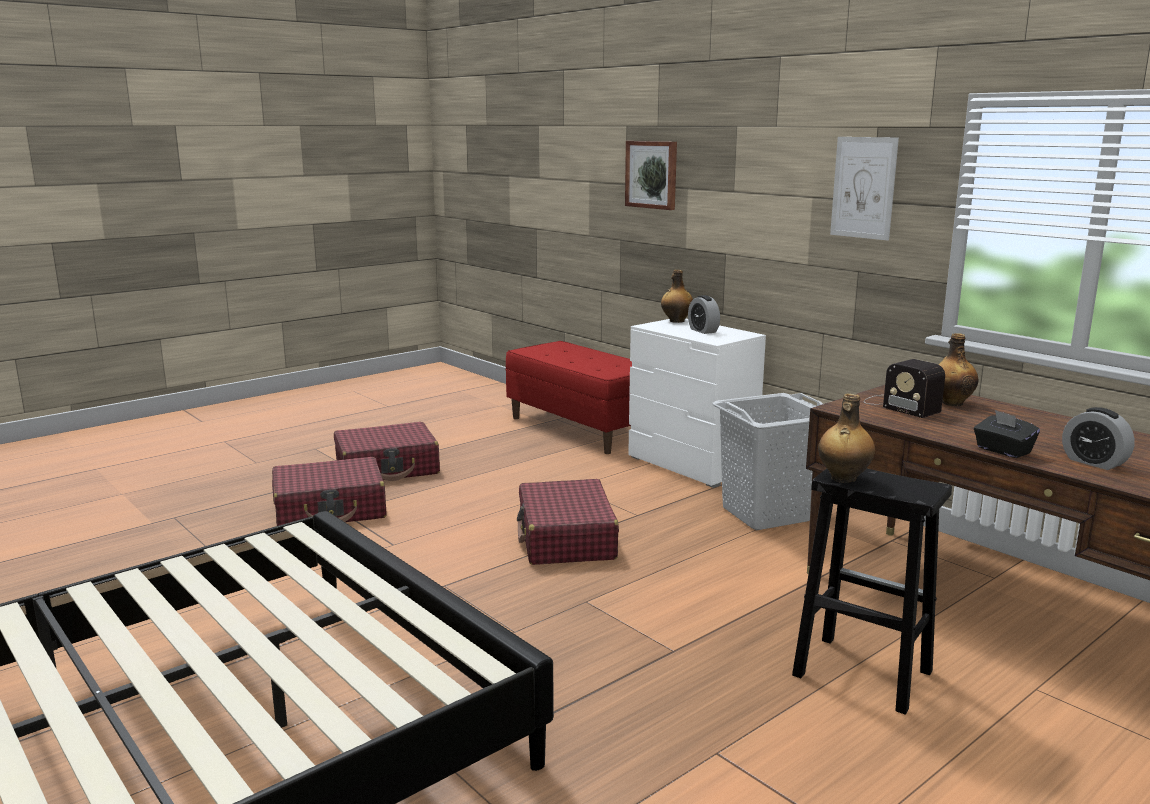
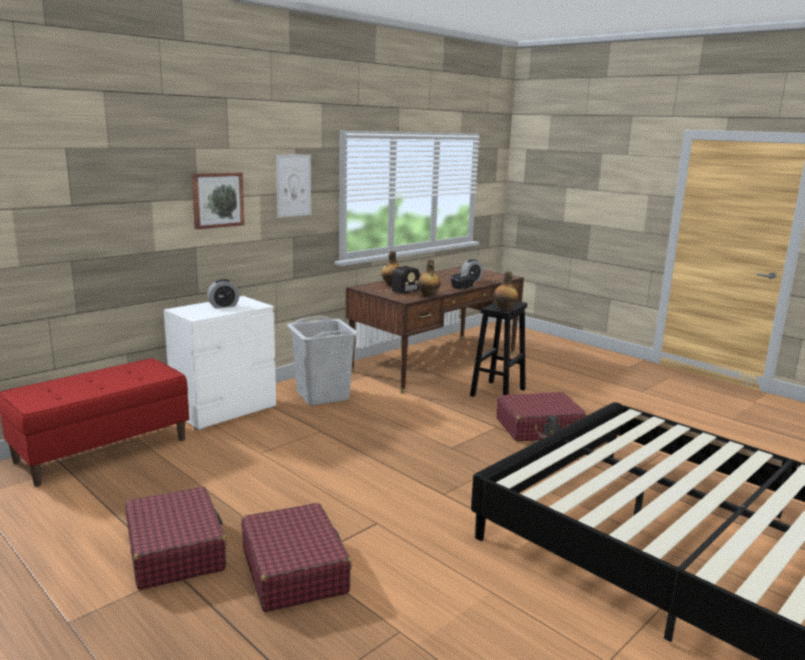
camera: 95 degrees left, 0 degrees up
red suitcase [517,479,619,565] -> red suitcase moved to [496,392,587,442]
picture [625,141,677,210] -> picture moved to [192,172,244,229]
bottle [661,270,693,323] -> bottle moved to [418,259,441,297]

